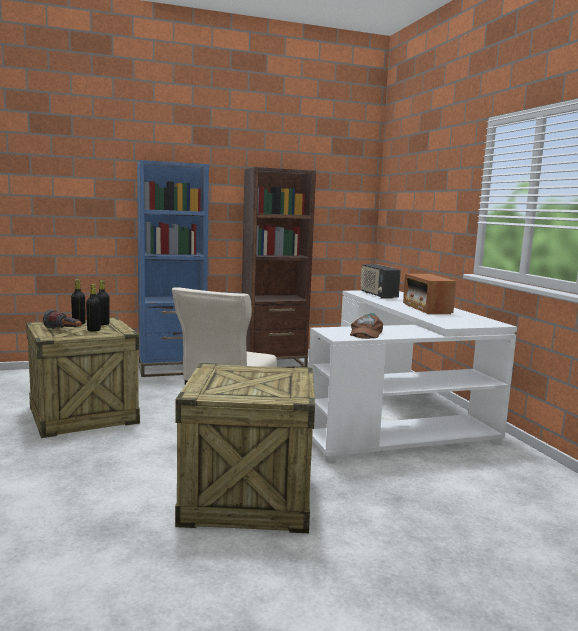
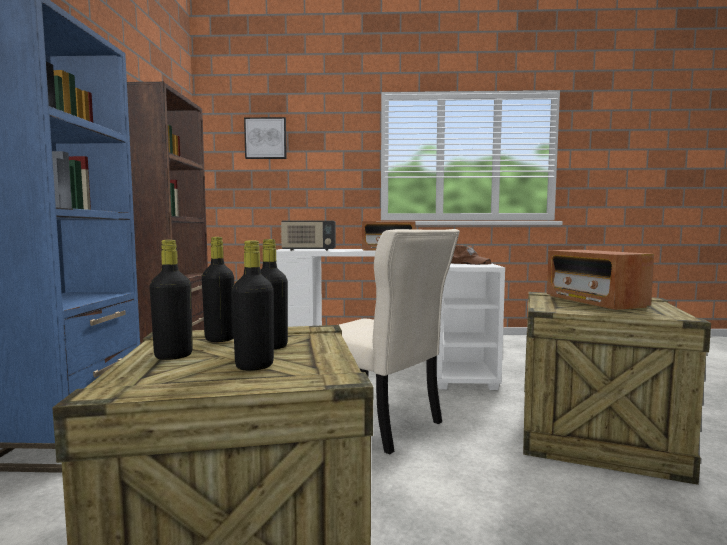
camera: 70 degrees left, 5 degrees down
flashlight [43,309,82,329] -> black bottle [232,240,274,371]
none -> picture [244,117,287,159]
none -> radio [547,250,654,310]

